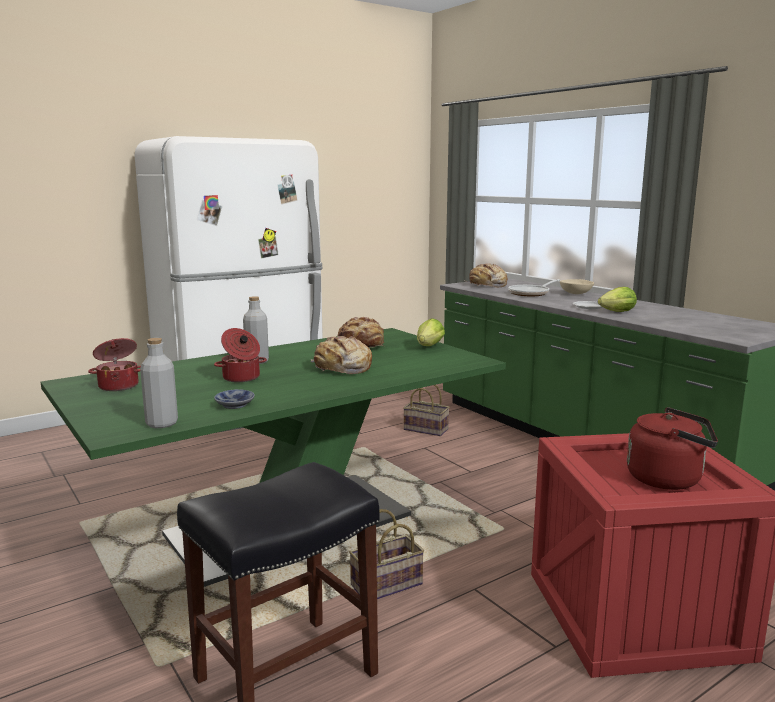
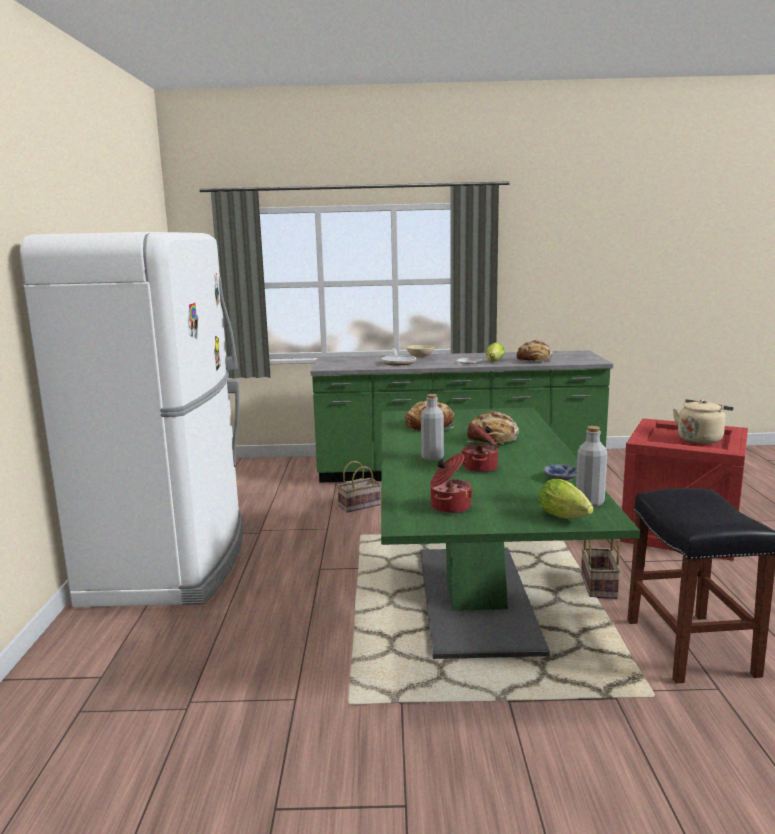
camera: 55 degrees left, 0 degrees up
lettuce [417,318,445,346] -> lettuce moved to [539,479,593,519]
bread [465,263,507,287] -> bread moved to [516,340,553,362]
red kettle [627,407,718,490] -> beige kettle [673,399,733,444]

